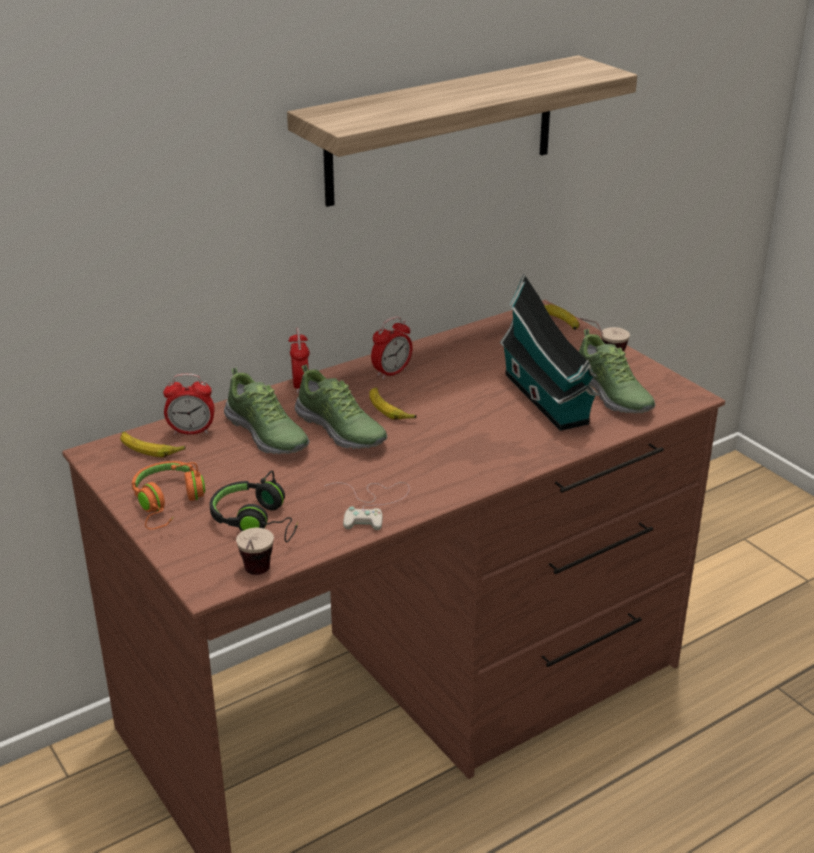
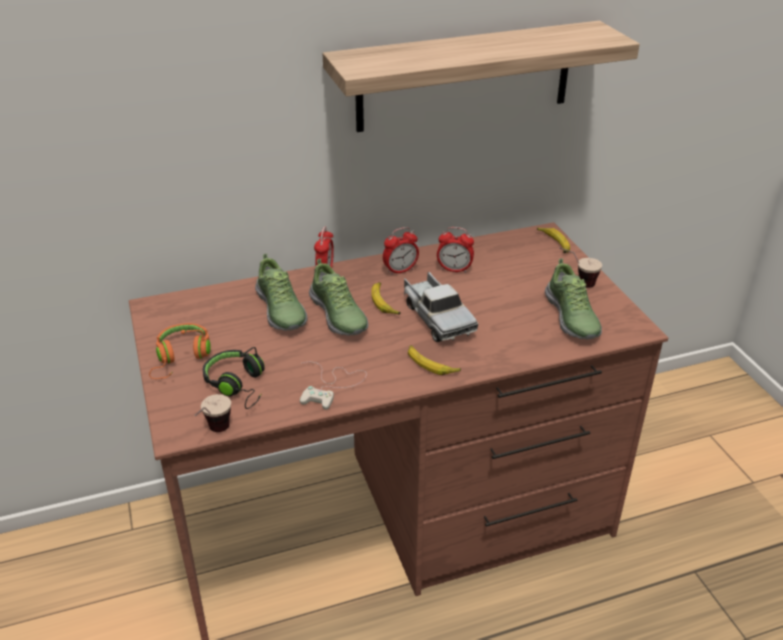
camera: 15 degrees right, 5 degrees up
banana [120,431,186,457] -> banana moved to [408,345,461,375]
alarm clock [163,374,215,435] -> alarm clock moved to [437,227,474,273]
toy house [500,273,599,431] -> none
none -> toy truck [404,272,478,342]

